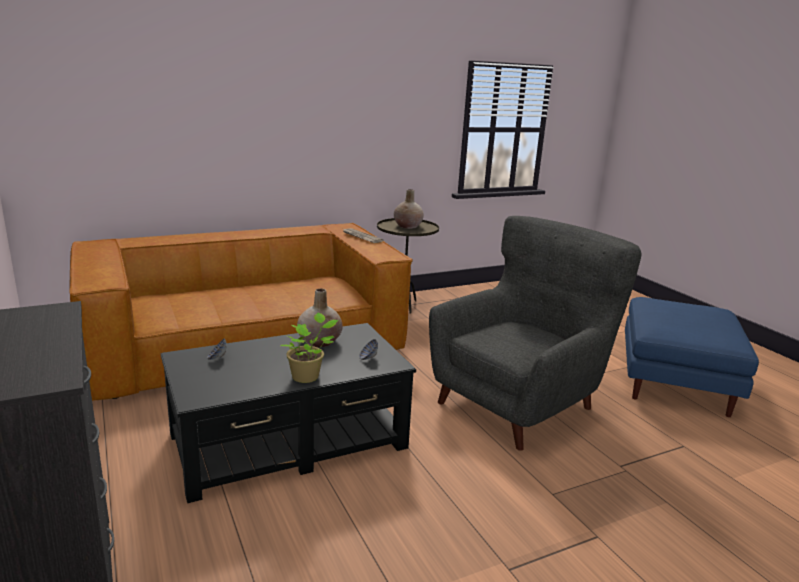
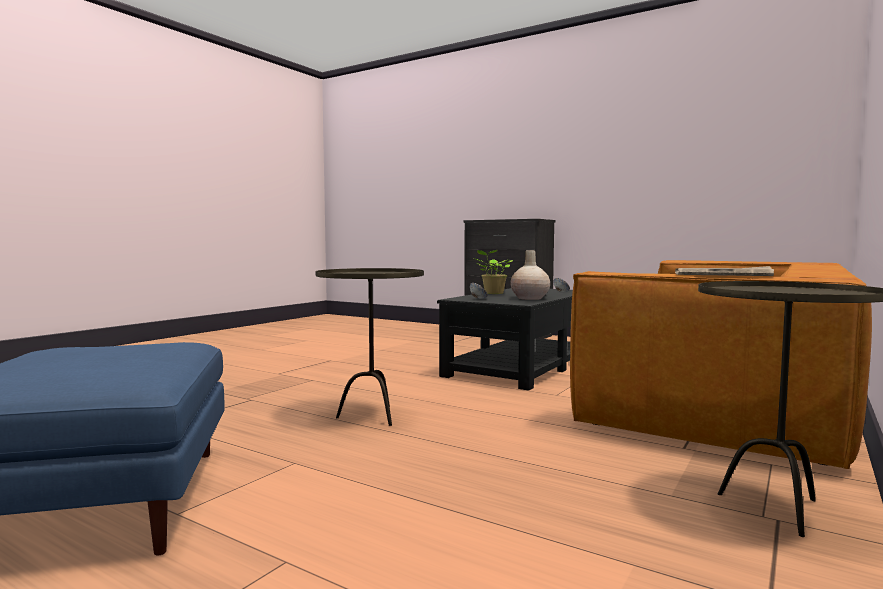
camera: 150 degrees right, 15 degrees down
beige vase [394,189,424,229] -> none
grey armchair [429,216,642,451] -> brown side table [315,268,424,426]

